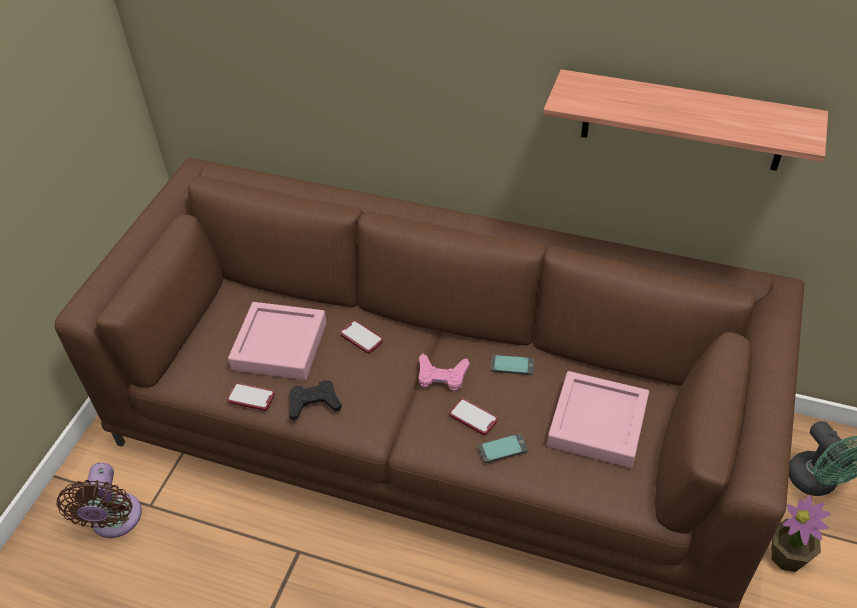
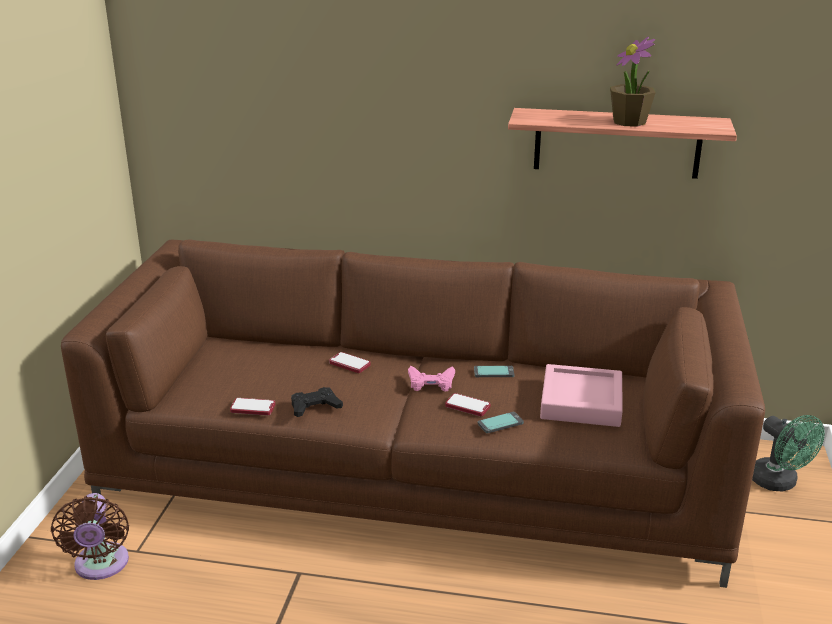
camera: 10 degrees left, 20 degrees down
pink tray [228,302,327,380] -> none
potted plant [771,495,830,572] -> potted plant moved to [610,37,656,127]

